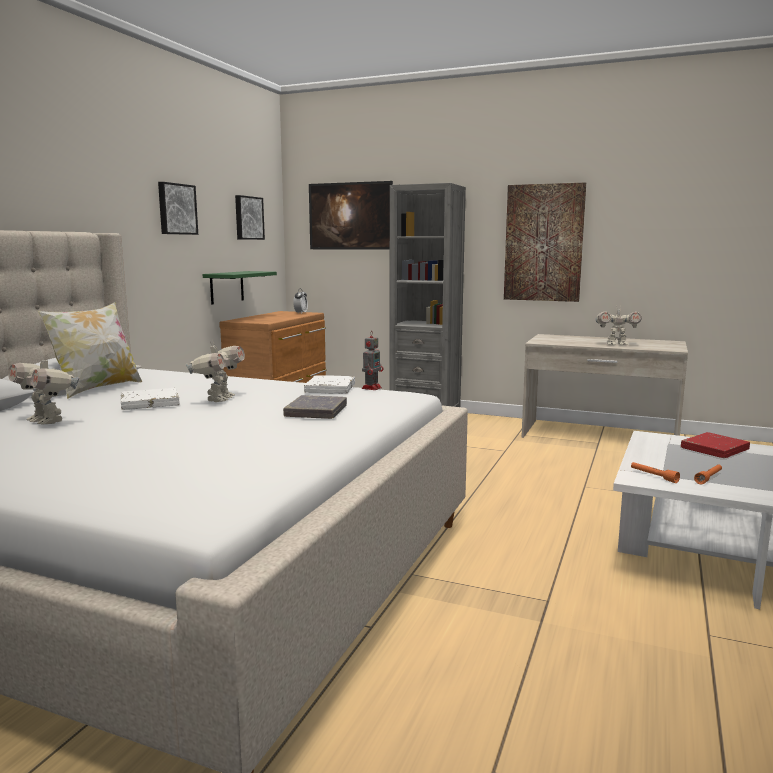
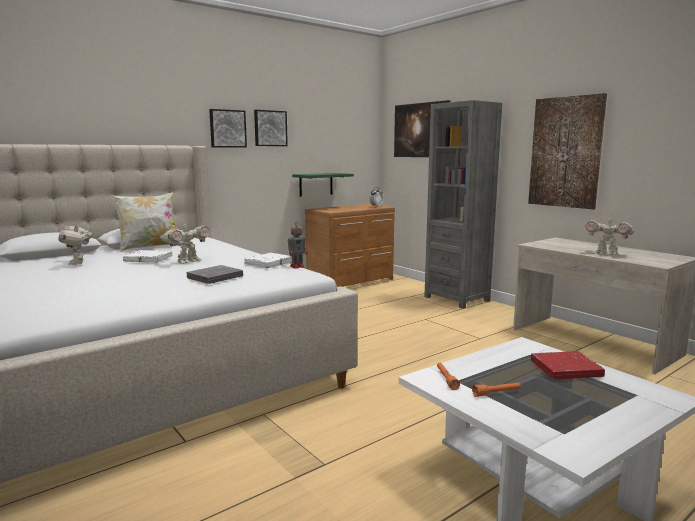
camera: 30 degrees right, 0 degrees up
picture [235,195,265,240] -> picture moved to [209,109,247,148]

